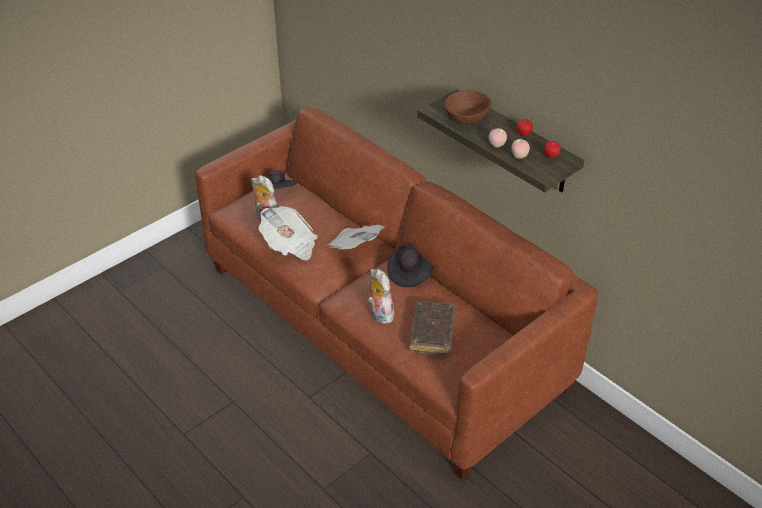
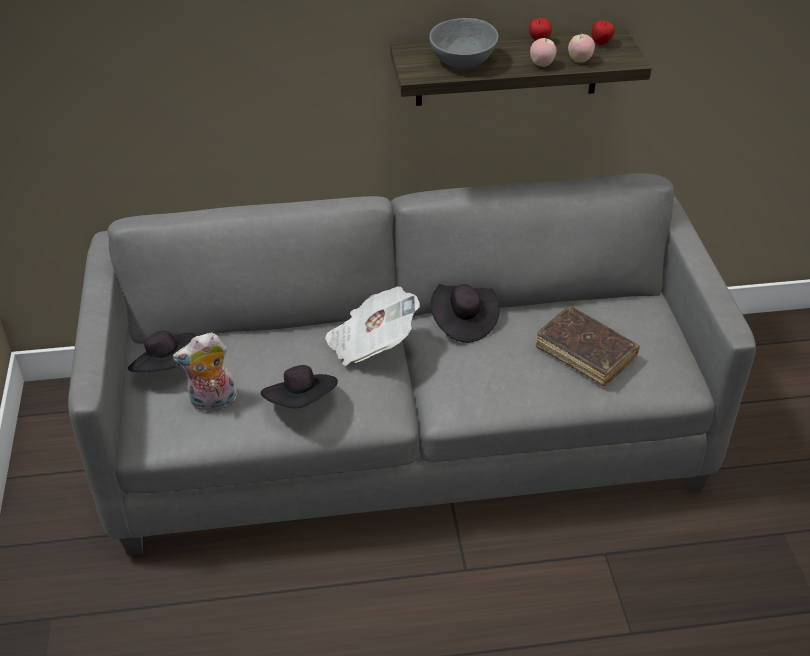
camera: 55 degrees left, 0 degrees up
brown sofa [195,108,598,480] -> grey sofa [68,173,756,555]
newspaper [258,206,318,261] -> black hat [261,365,338,408]
plush toy [368,269,394,324] -> none
brown bowl [445,90,492,124] -> grey bowl [429,18,498,68]

